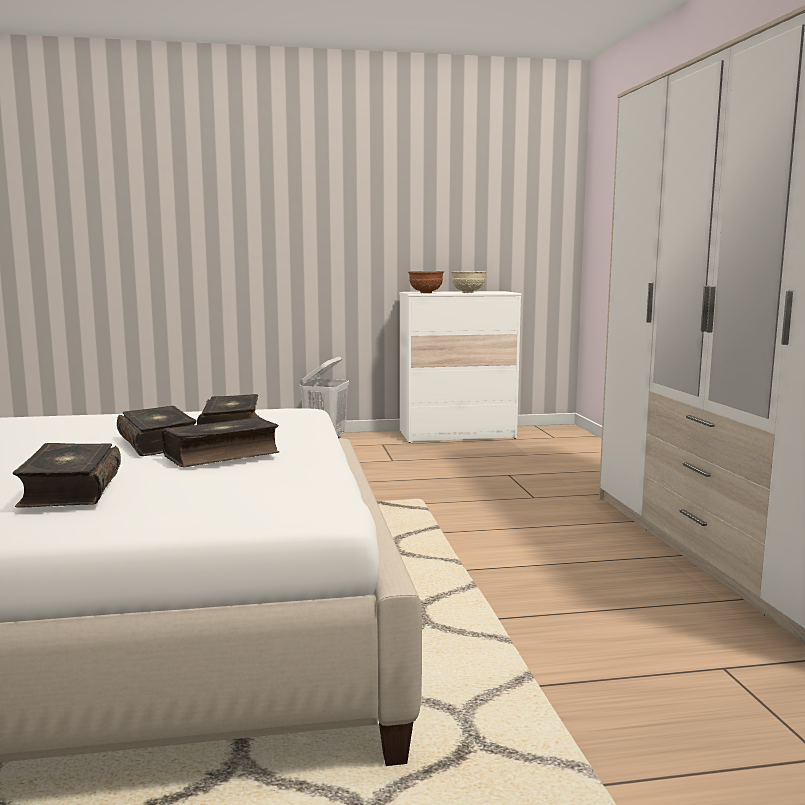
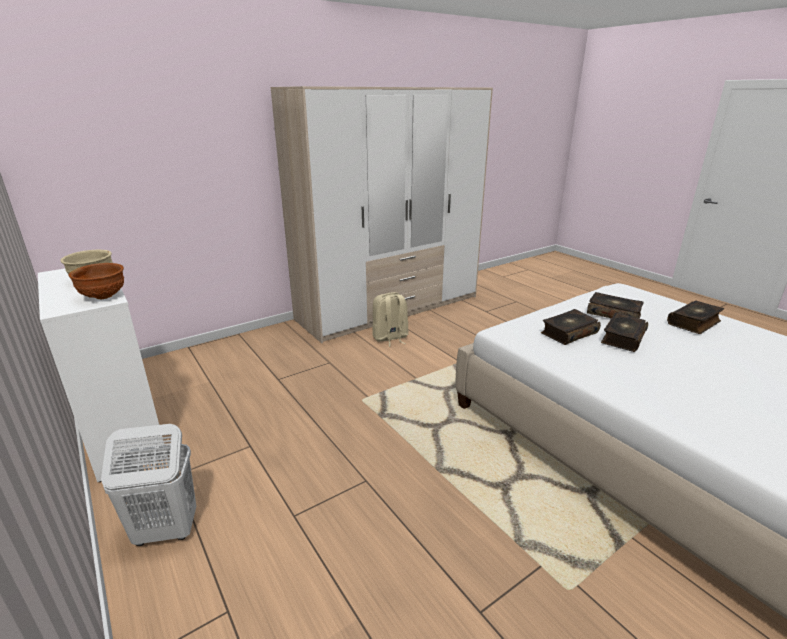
camera: 115 degrees left, 15 degrees up
none -> beige backpack [372,292,409,347]

